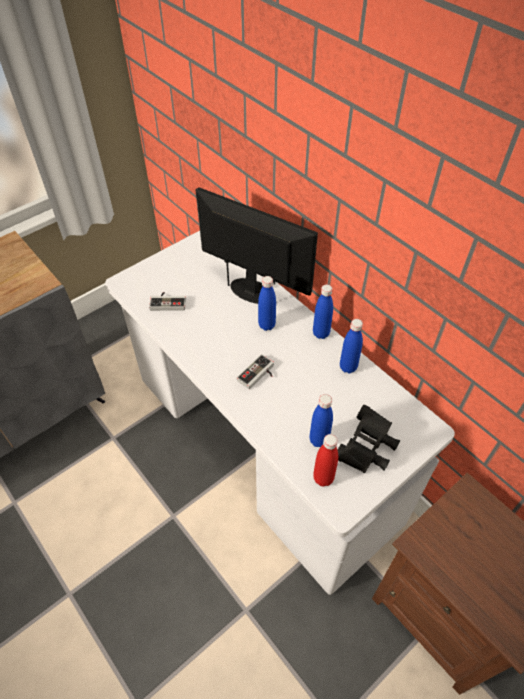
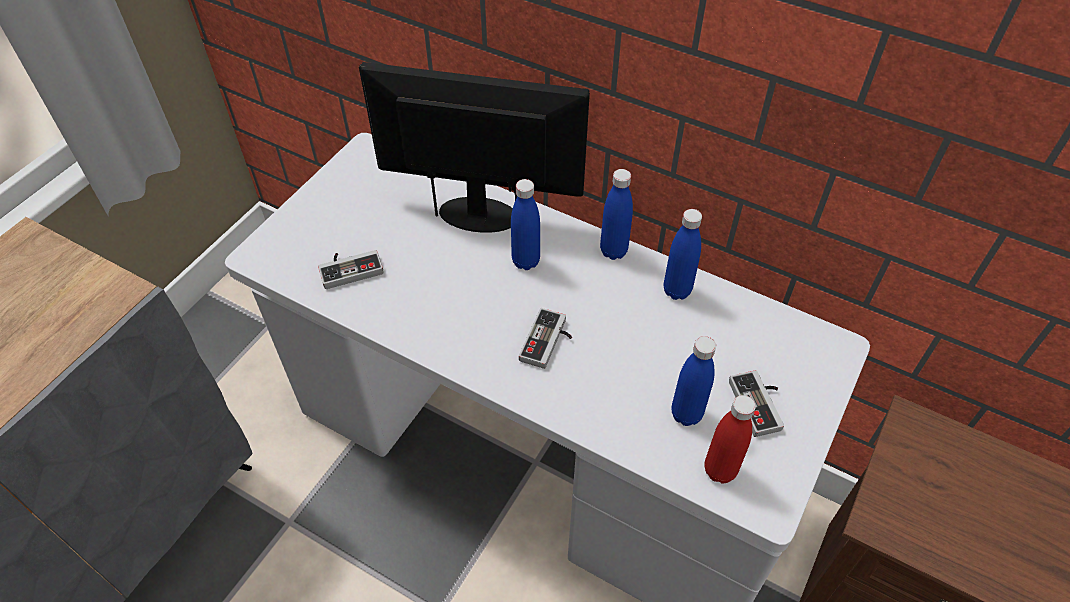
camera: 20 degrees left, 0 degrees up
black binoculars [338,405,400,473] -> game controller [729,370,784,437]

